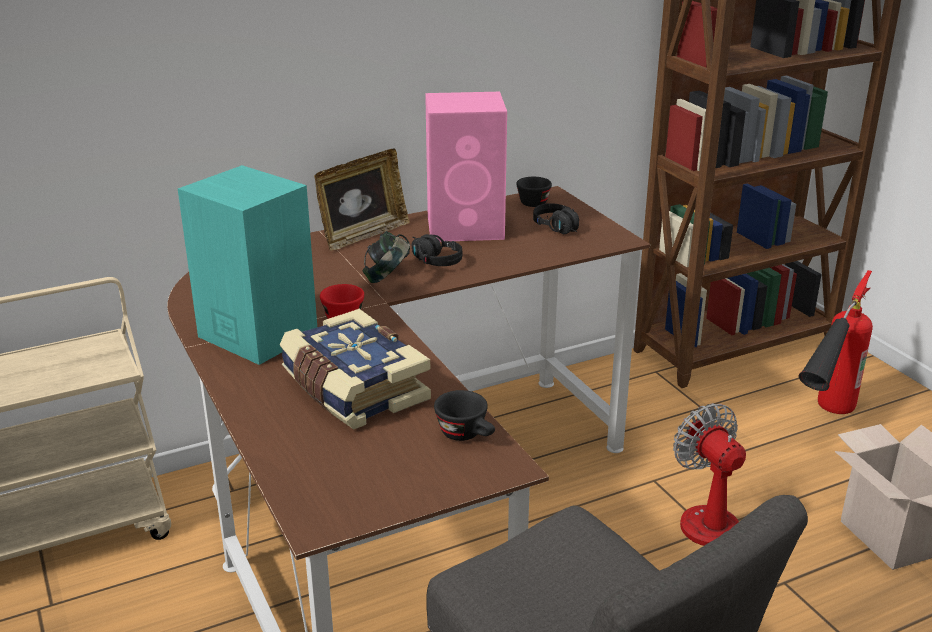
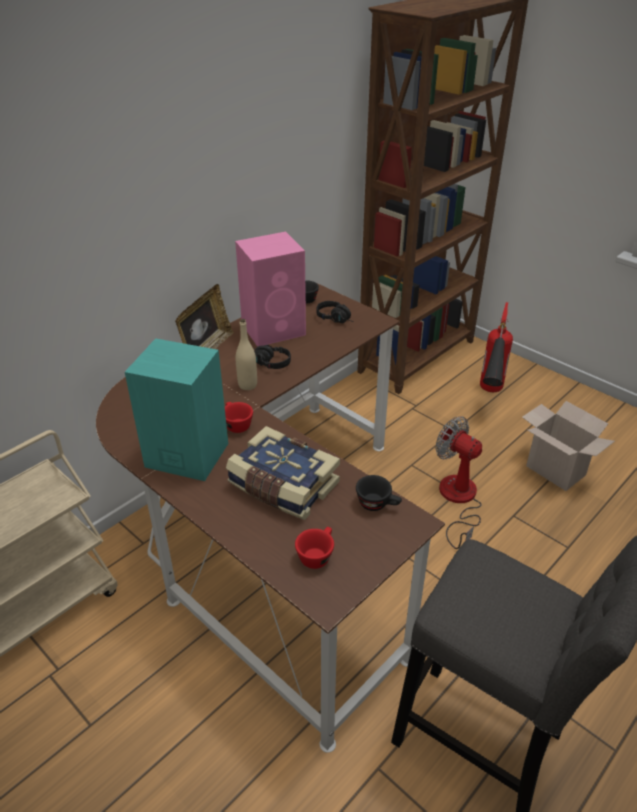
camera: 20 degrees left, 10 degrees up
headphones [363,231,410,283] -> beige bottle [236,319,257,390]
none -> red cup [295,527,334,569]

